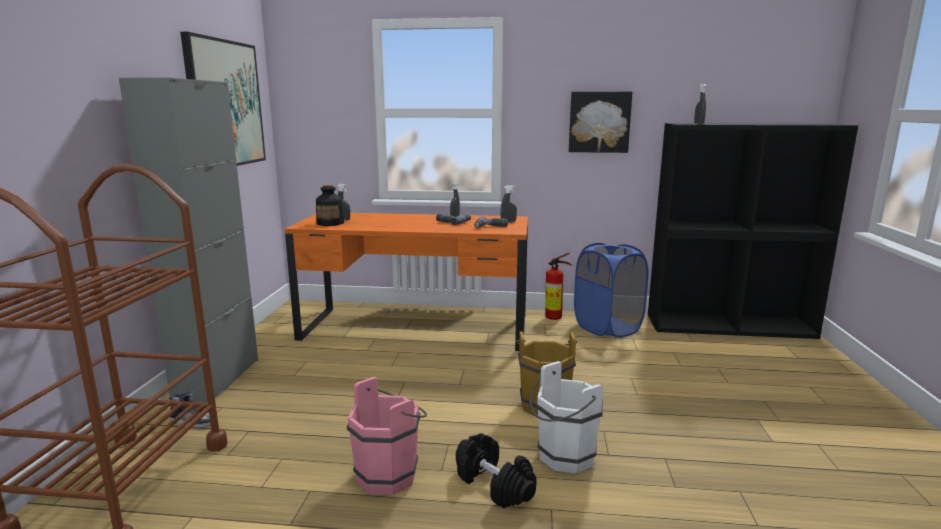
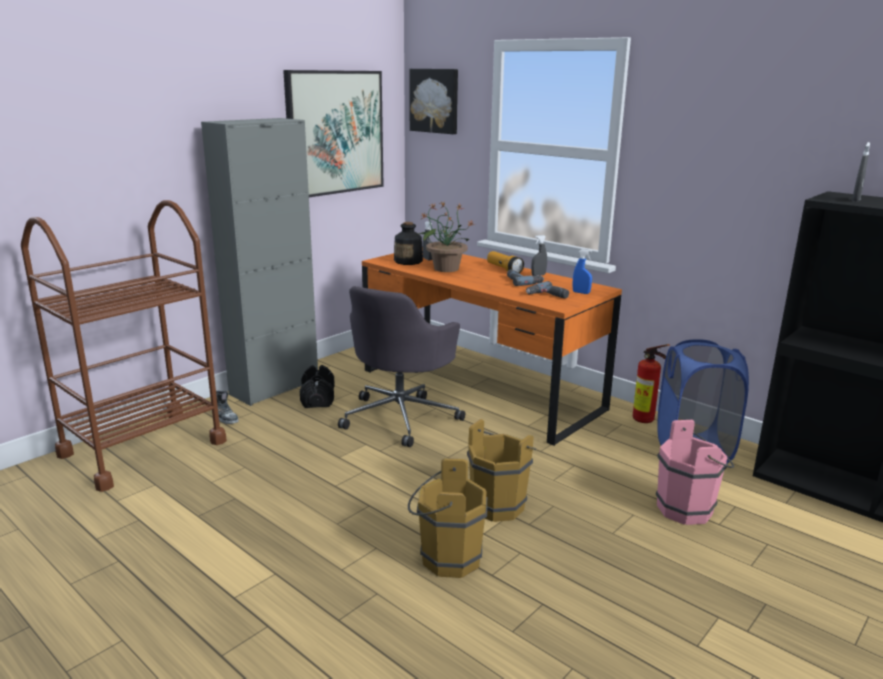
camera: 35 degrees right, 5 degrees up
pink bucket [347,377,427,495] -> pink bucket moved to [656,420,734,525]
black dumbbell [456,433,537,508] -> black dumbbell moved to [300,365,335,408]
grey spray bottle [500,185,517,222] -> blue spray bottle [573,249,592,294]
white bucket [529,361,603,473] -> brown bucket [408,458,487,578]
picture [569,92,632,153] -> picture moved to [409,69,458,134]
none -> grey office chair [338,286,465,447]
none -> potted plant [417,202,476,272]
none -> flashlight [487,251,524,273]

